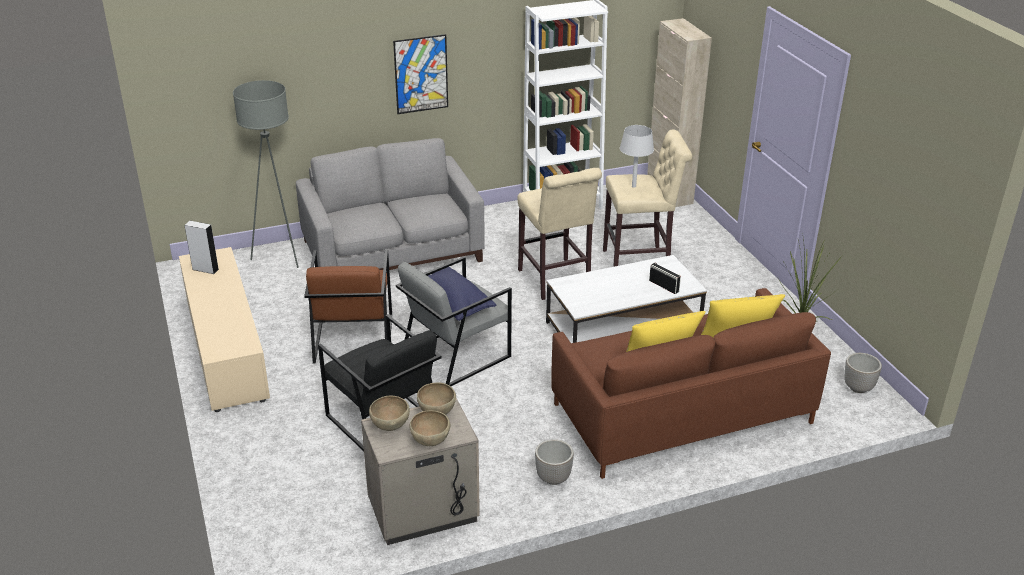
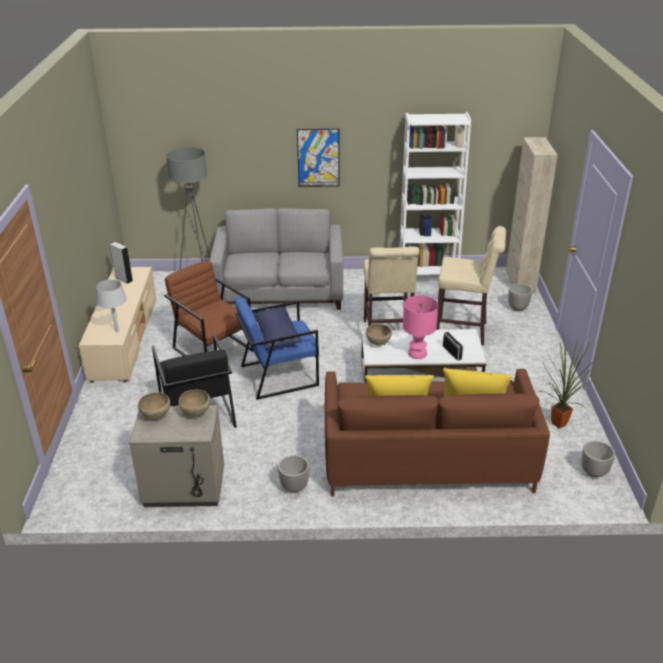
camera: 20 degrees right, 0 degrees up
brown armchair [304,249,392,364] -> brown armchair turned 120 degrees clockwise [164,261,253,356]
grey armchair [396,257,512,386] -> blue armchair [235,296,319,400]
brown bowl [409,410,450,446] -> brown bowl moved to [366,324,392,345]
grey table lamp [620,125,654,188] -> grey table lamp moved to [96,280,127,332]
none -> pink table lamp [403,296,438,359]
none -> planter [508,284,532,311]

